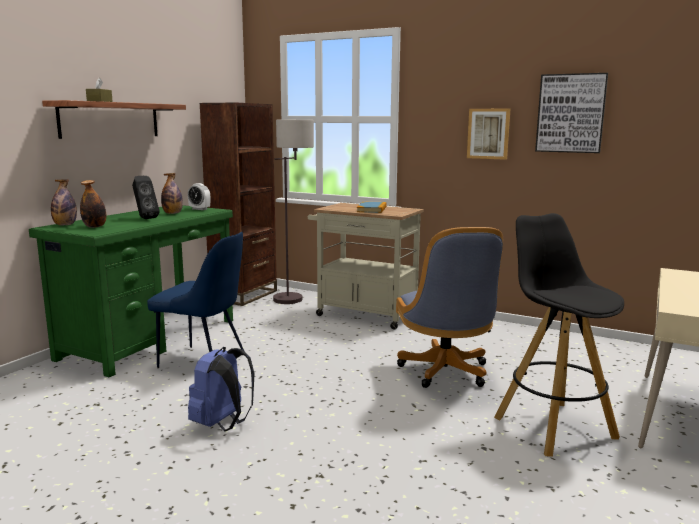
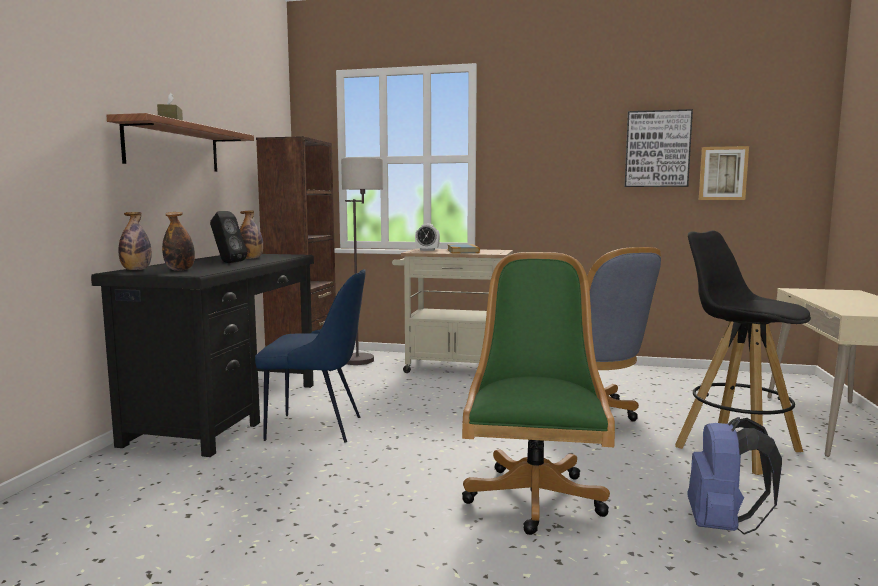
camera: 15 degrees left, 5 degrees down
green desk [29,205,233,377] -> black desk [91,254,314,457]
alarm clock [188,183,211,210] -> alarm clock moved to [415,224,440,251]
blue backpack [188,347,254,432] -> blue backpack moved to [687,417,782,535]
picture [467,109,510,160] -> picture moved to [699,146,749,200]
none -> green office chair [462,252,615,535]

